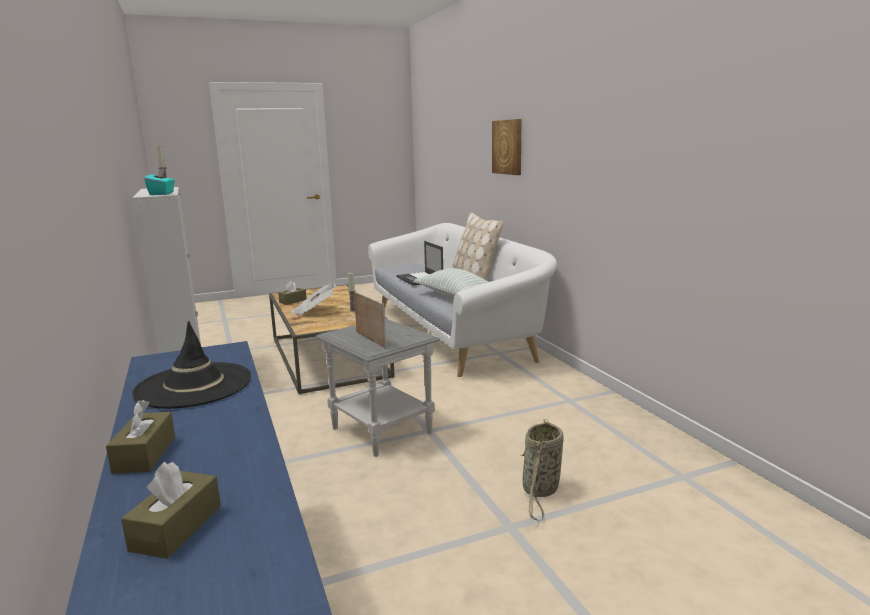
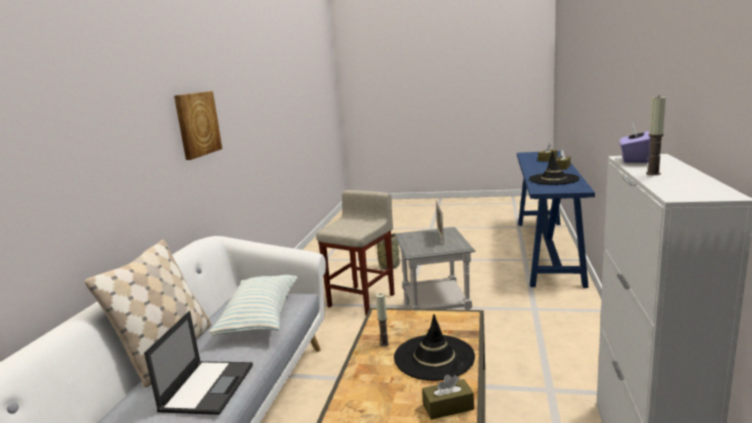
camera: 145 degrees left, 0 degrees up
turquoise tissue box [144,168,175,195] -> purple tissue box [620,122,650,163]
newspaper [291,284,336,315] -> black hat [394,314,475,381]
picture [492,119,521,175] -> picture moved to [174,91,222,160]
none -> beige stool [316,190,394,316]

